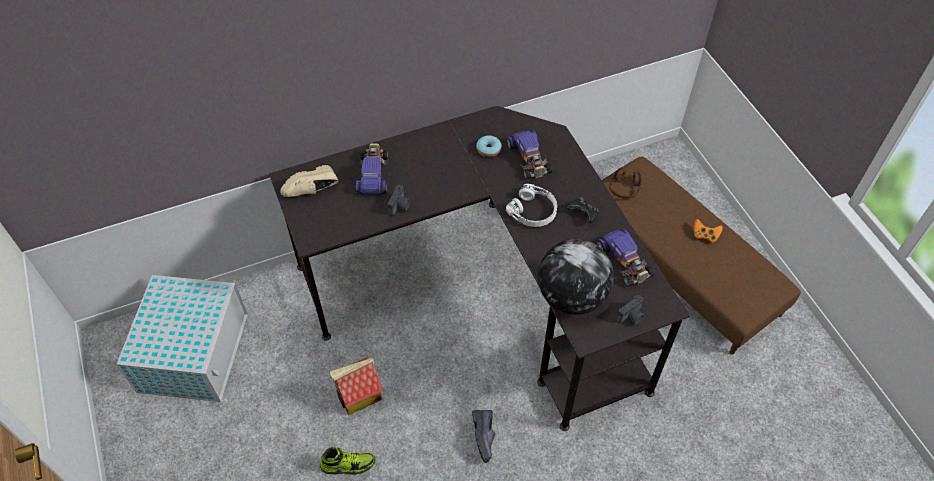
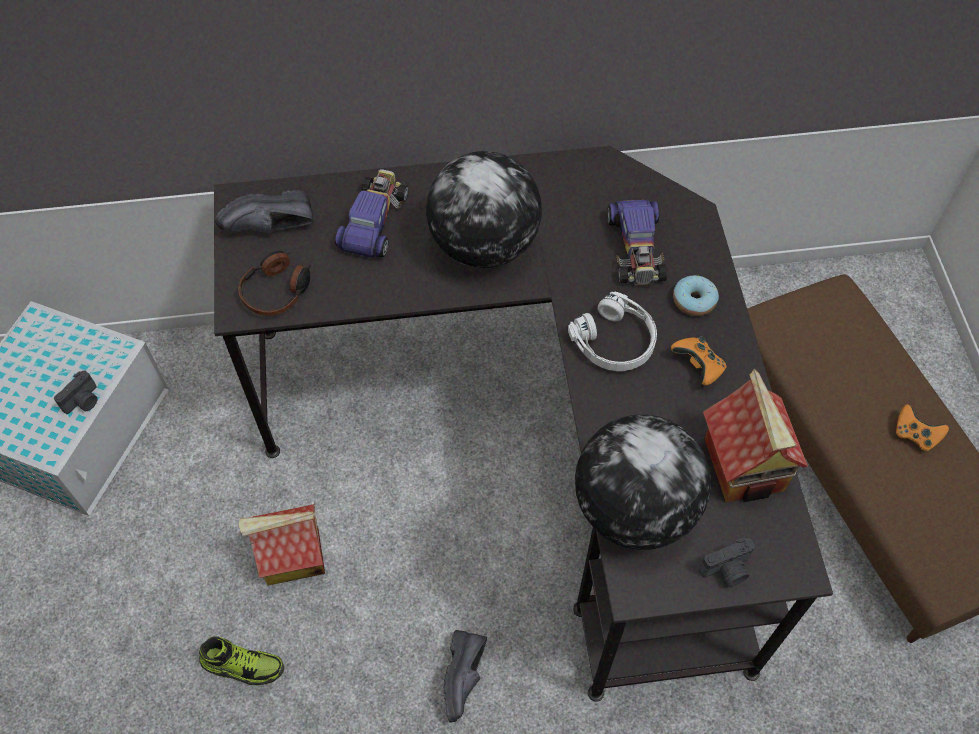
camera: 15 degrees right, 5 degrees up
beige shoe [280,165,338,197] -> black shoe [215,190,313,234]
camera [387,185,410,216] -> camera moved to [54,370,98,414]
donut [476,135,502,157] -> donut moved to [673,275,719,316]
black game controller [566,197,599,223] -> orange game controller [671,336,726,385]
toy car [597,229,654,287] -> toy house [703,369,808,502]
headphones [609,167,641,199] -> headphones moved to [238,251,311,316]
none -> globe [426,151,542,268]

